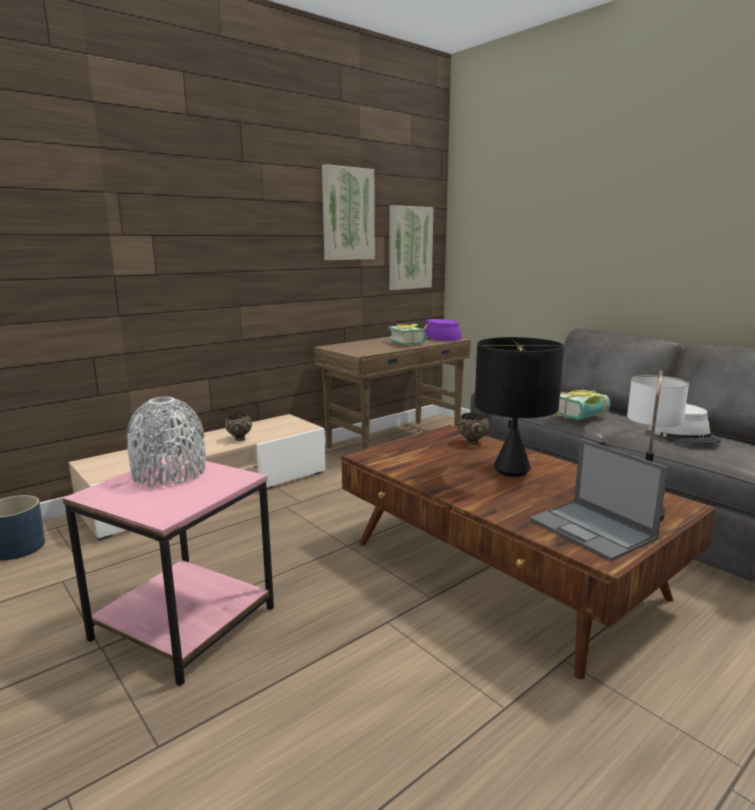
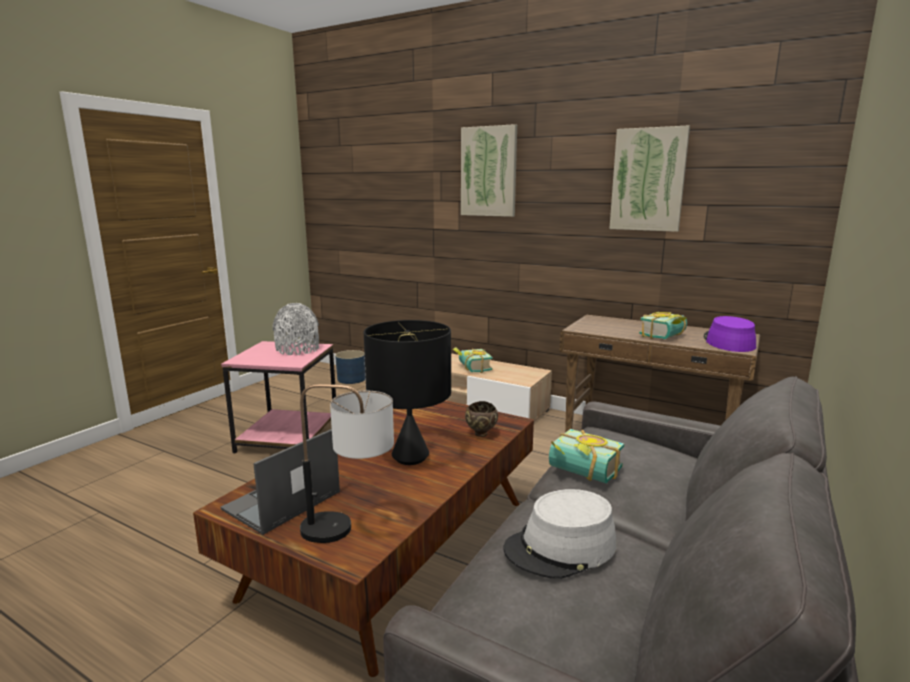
camera: 70 degrees right, 0 degrees up
brown bowl [225,414,252,441] -> book [453,347,493,373]
picture [389,205,433,290] -> picture moved to [461,124,517,217]

